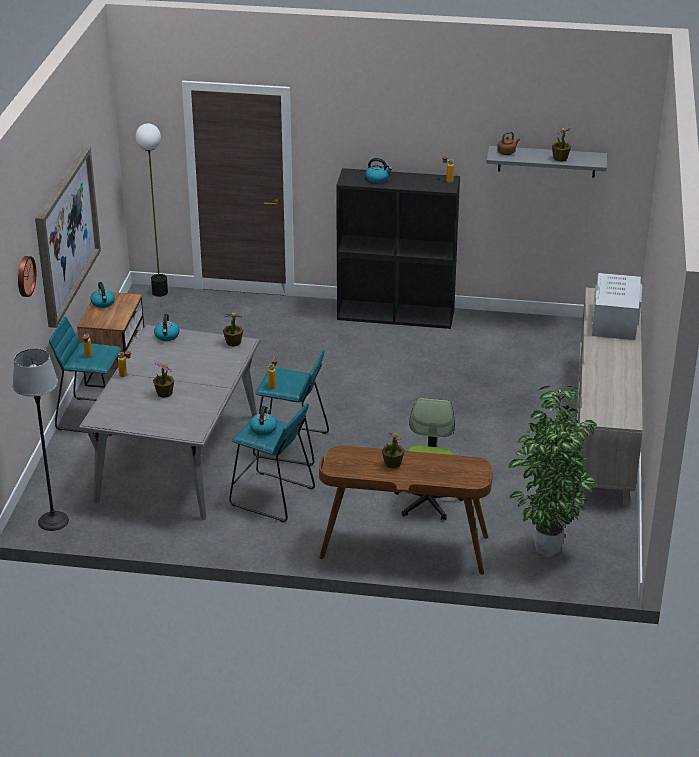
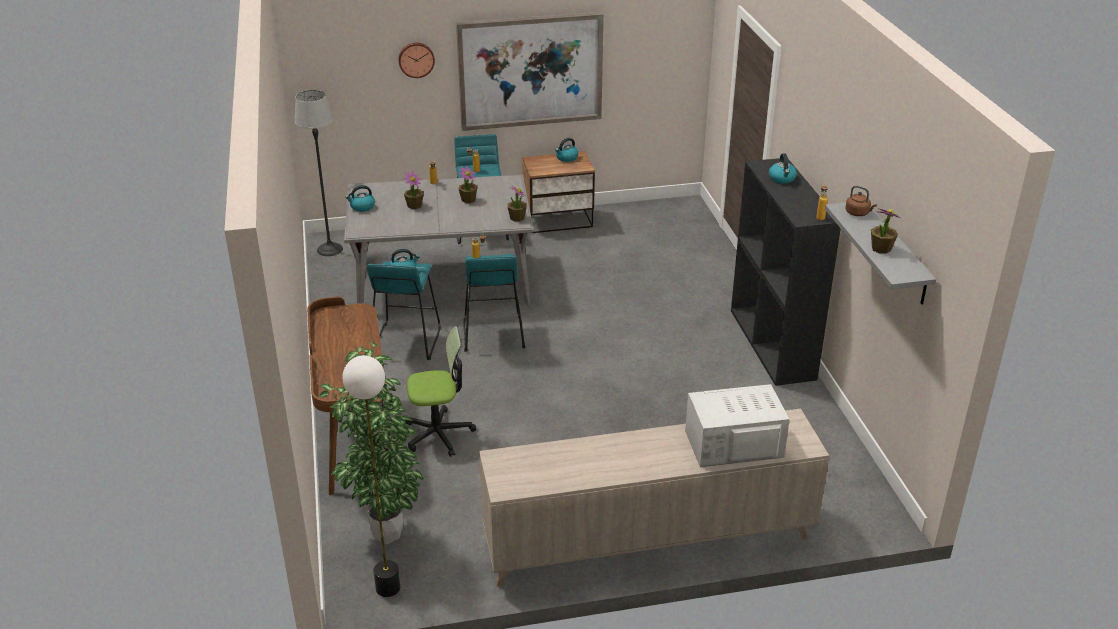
camera: 70 degrees right, 0 degrees up
floor lamp [135,123,168,297] -> floor lamp moved to [342,355,400,597]
kettle [154,314,179,341] -> kettle moved to [345,185,375,212]
potted plant [382,430,405,469] -> potted plant moved to [459,165,478,203]

